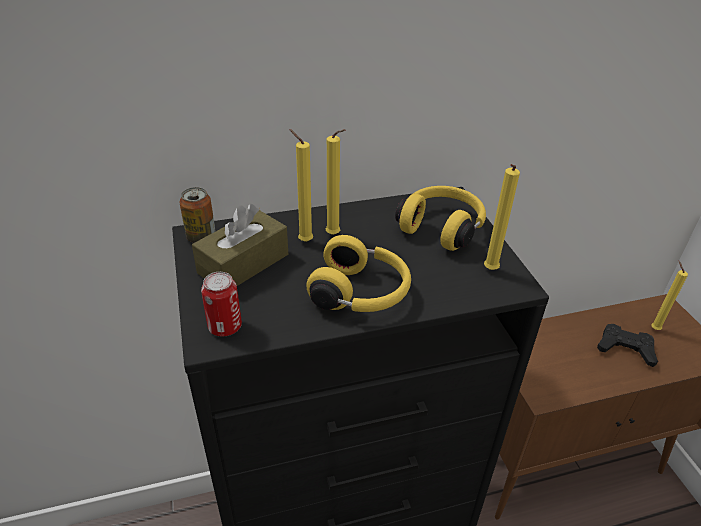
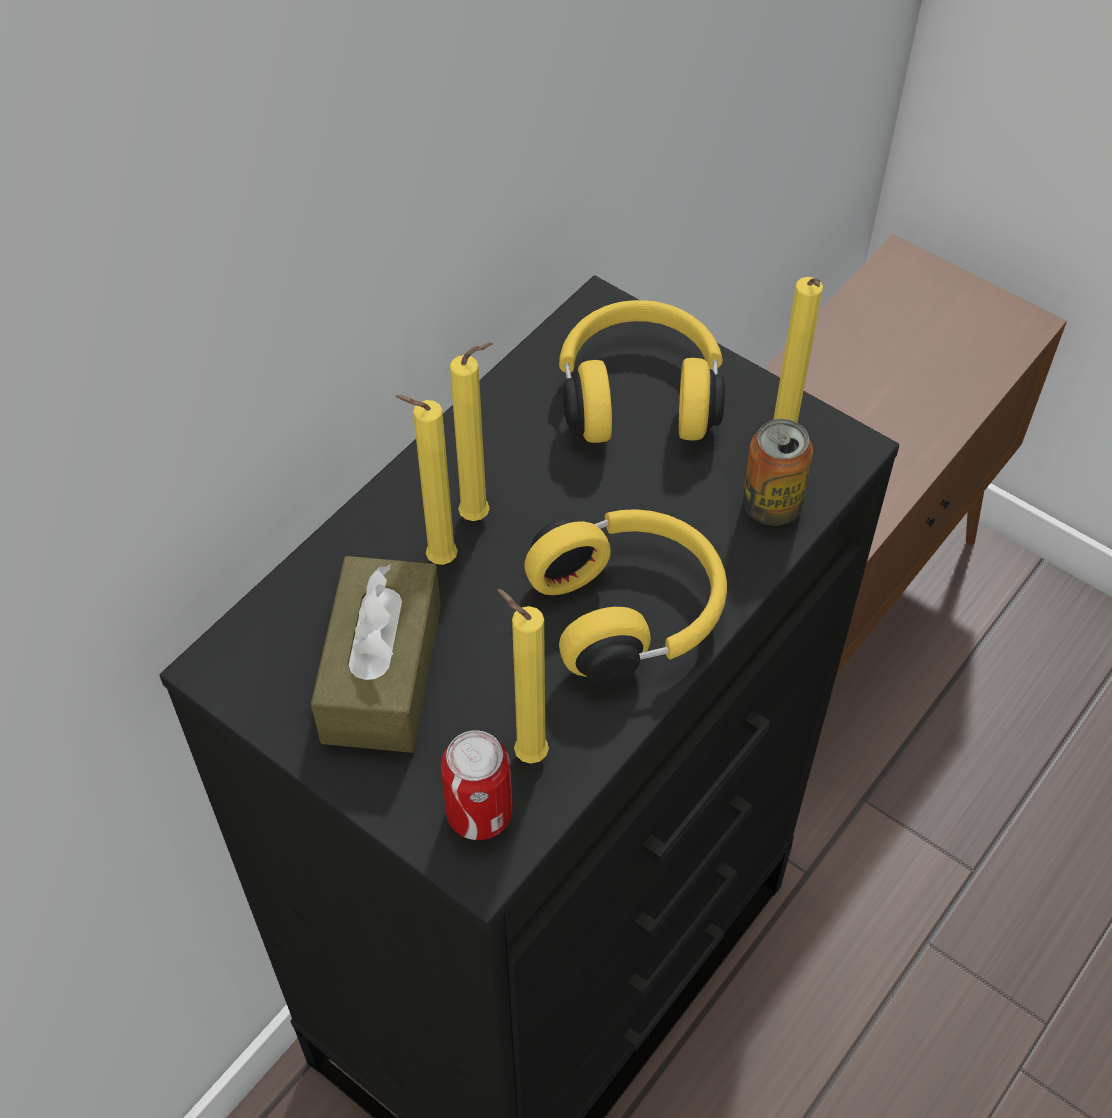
camera: 35 degrees left, 15 degrees up
can [179,187,216,243] -> can moved to [743,419,813,525]
black game controller [597,324,658,367] -> none
yellow candle [651,261,688,330] -> yellow candle moved to [497,589,549,764]

